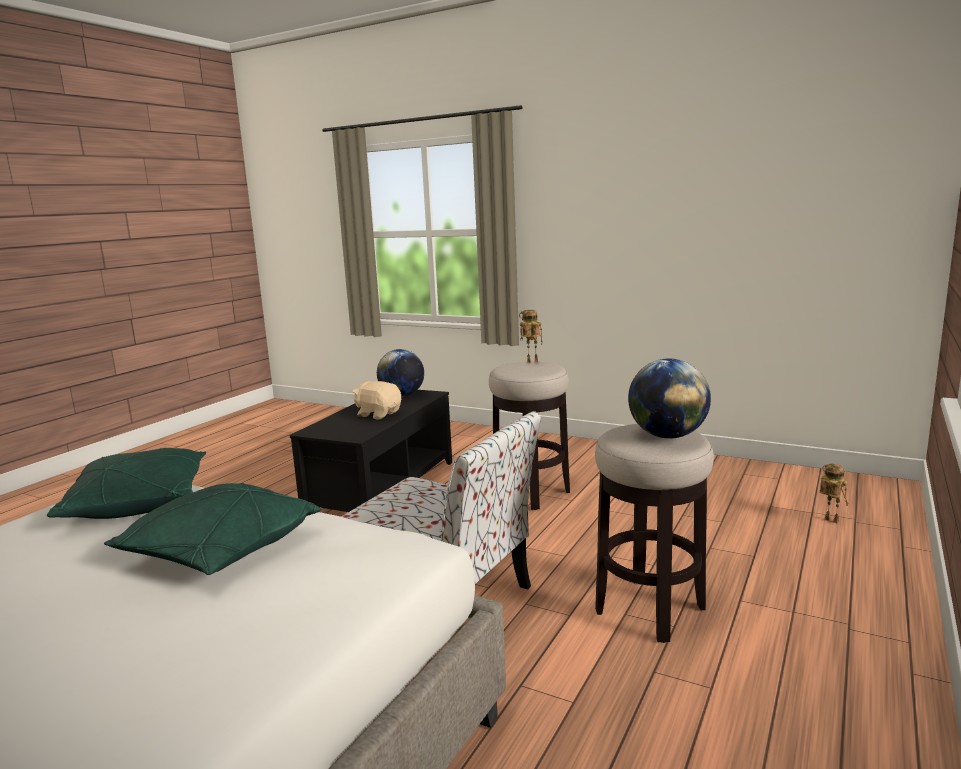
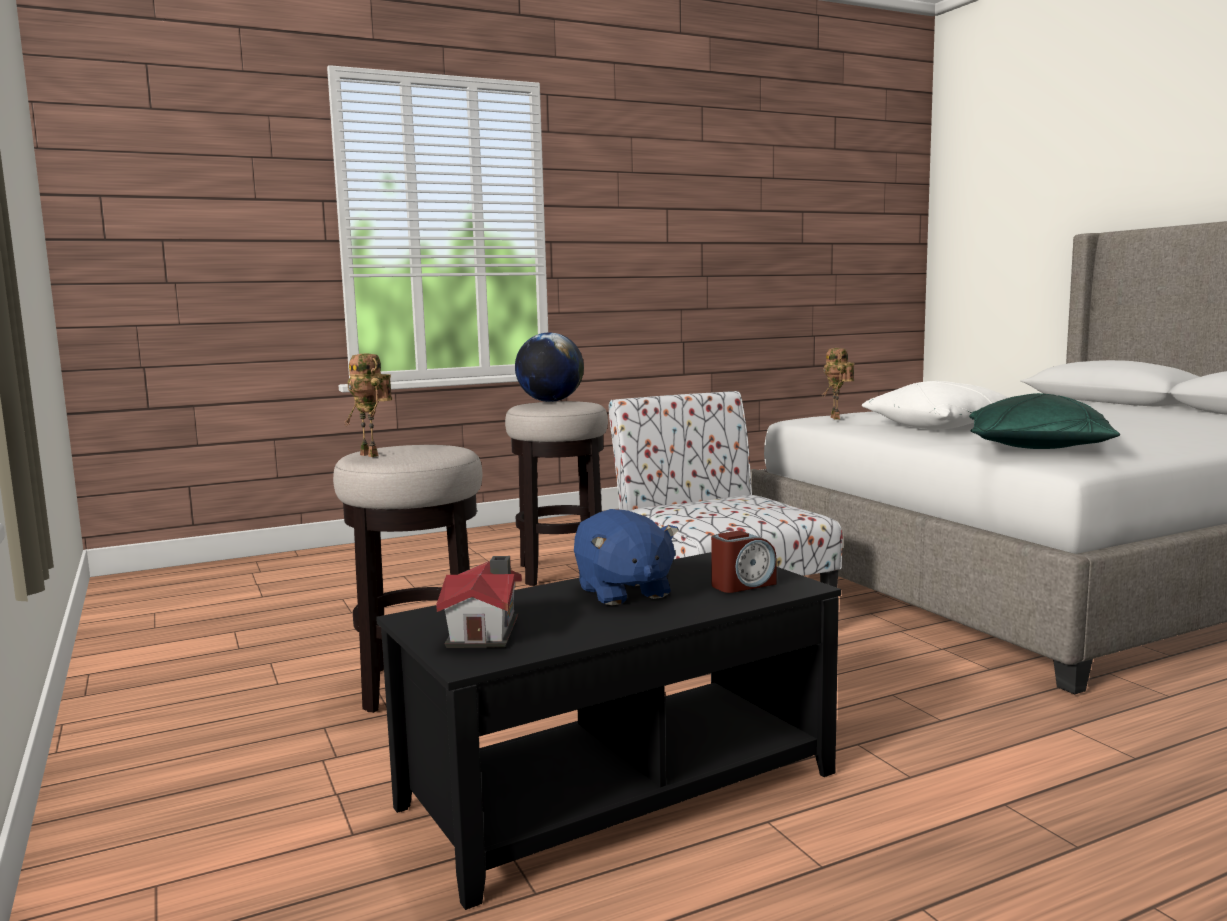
camera: 145 degrees left, 5 degrees down
green pillow [104,483,321,575] -> white pillow [862,381,1008,429]
beige plush toy [353,381,401,420] -> blue plush toy [574,509,679,605]
globe [377,349,424,397] -> toy house [436,556,522,648]
toy robot [820,464,848,523] -> toy robot moved to [822,348,855,420]
none -> alarm clock [711,530,777,593]

